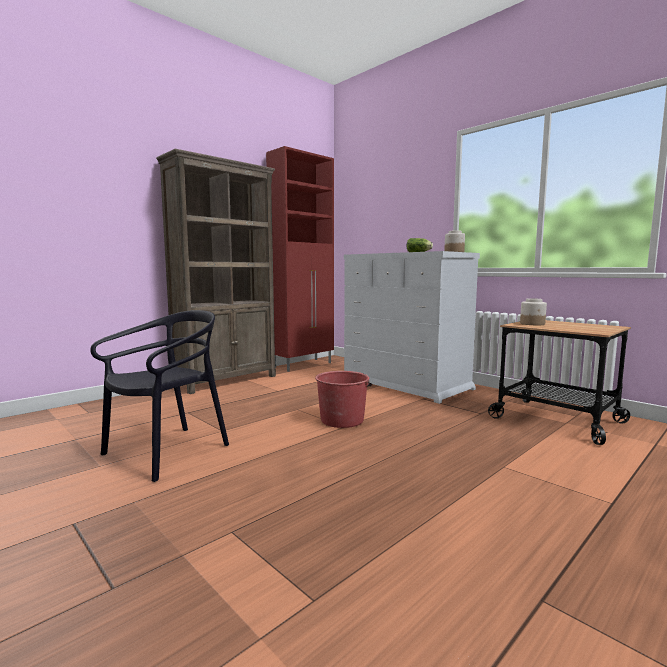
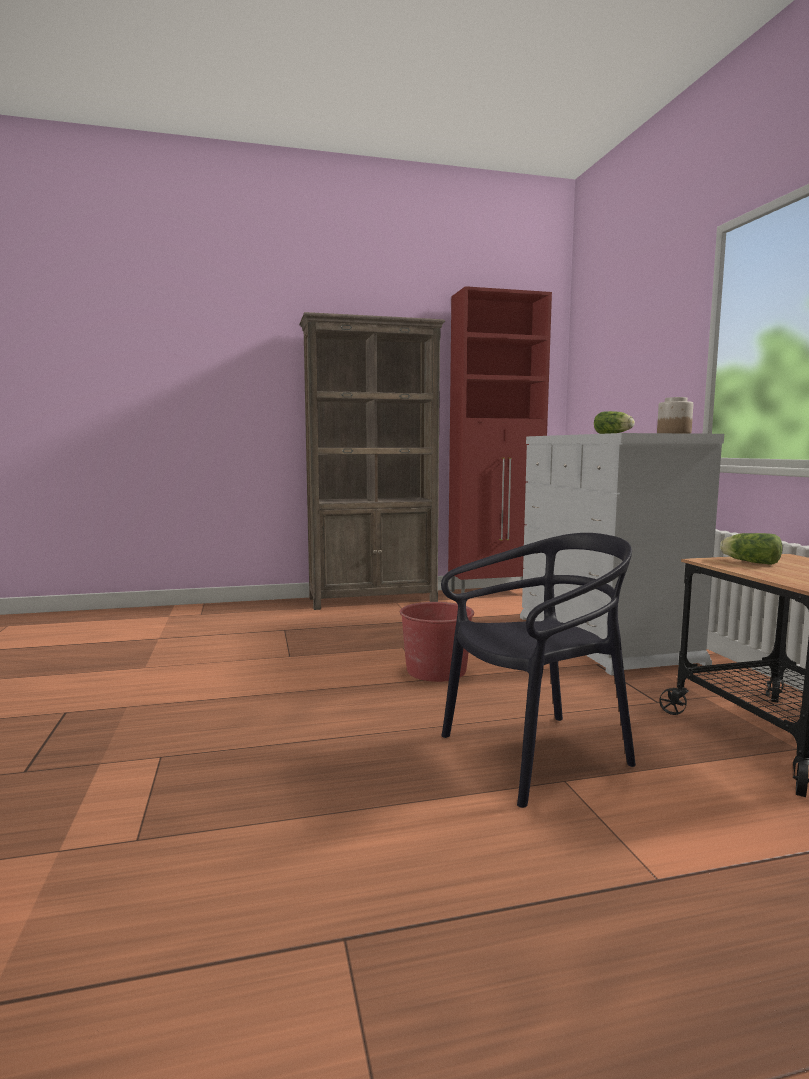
camera: 30 degrees right, 0 degrees up
black chair [90,310,229,482] -> black chair moved to [441,533,636,808]
jar [520,298,547,325] -> lettuce [720,533,782,565]

